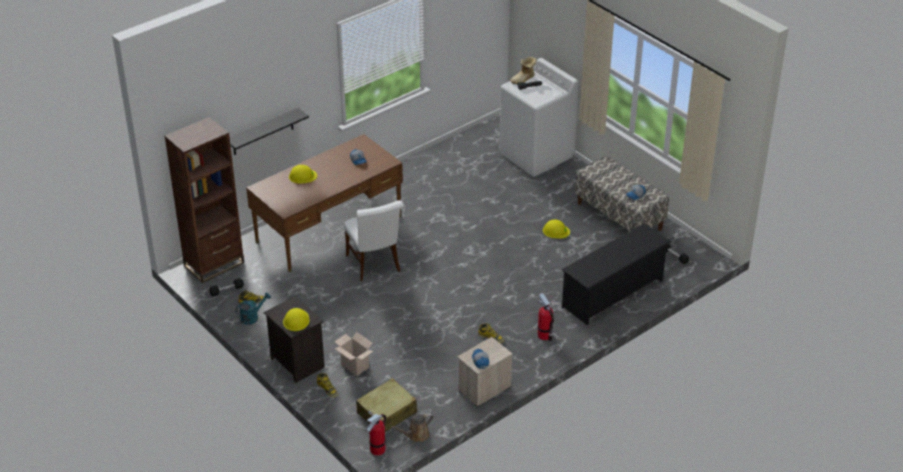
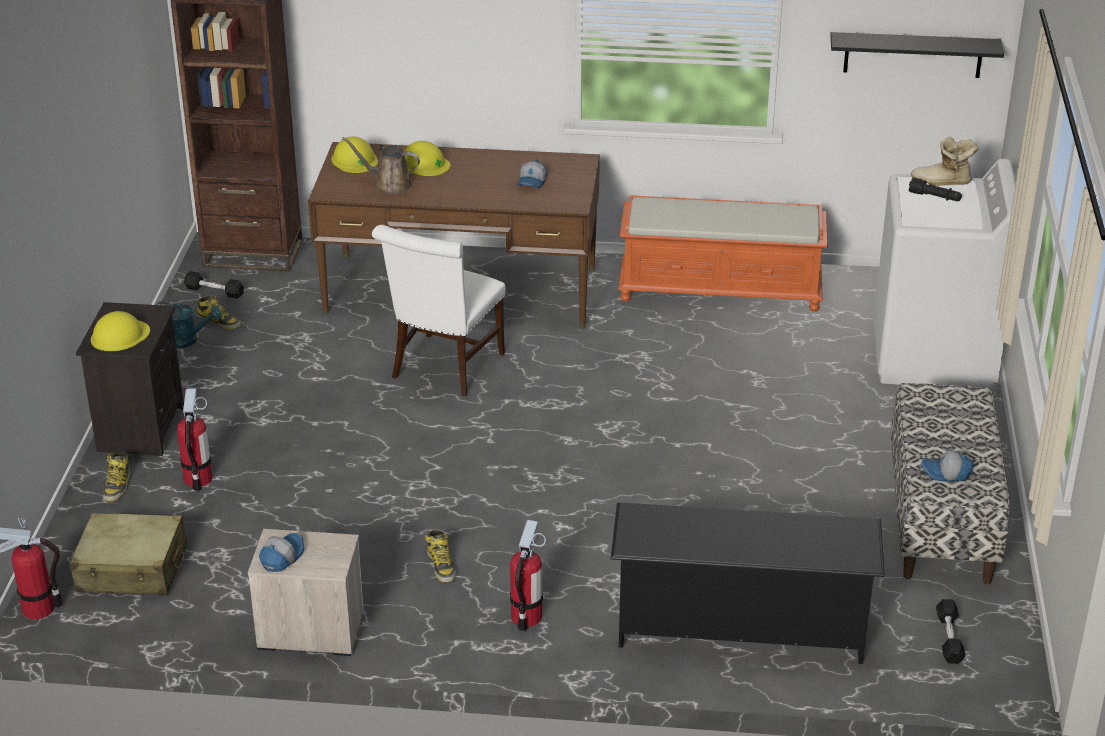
camera: 45 degrees right, 5 degrees down
black shelf [230,108,309,155] -> black shelf moved to [831,32,1004,78]
cardboard box [334,332,373,376] -> fire extinguisher [177,389,213,491]
brown watering can [391,413,433,442] -> brown watering can moved to [342,137,420,194]
yellow hard hat [543,220,570,239] -> yellow hard hat moved to [332,136,378,173]
none -> orange bench [618,195,828,312]

